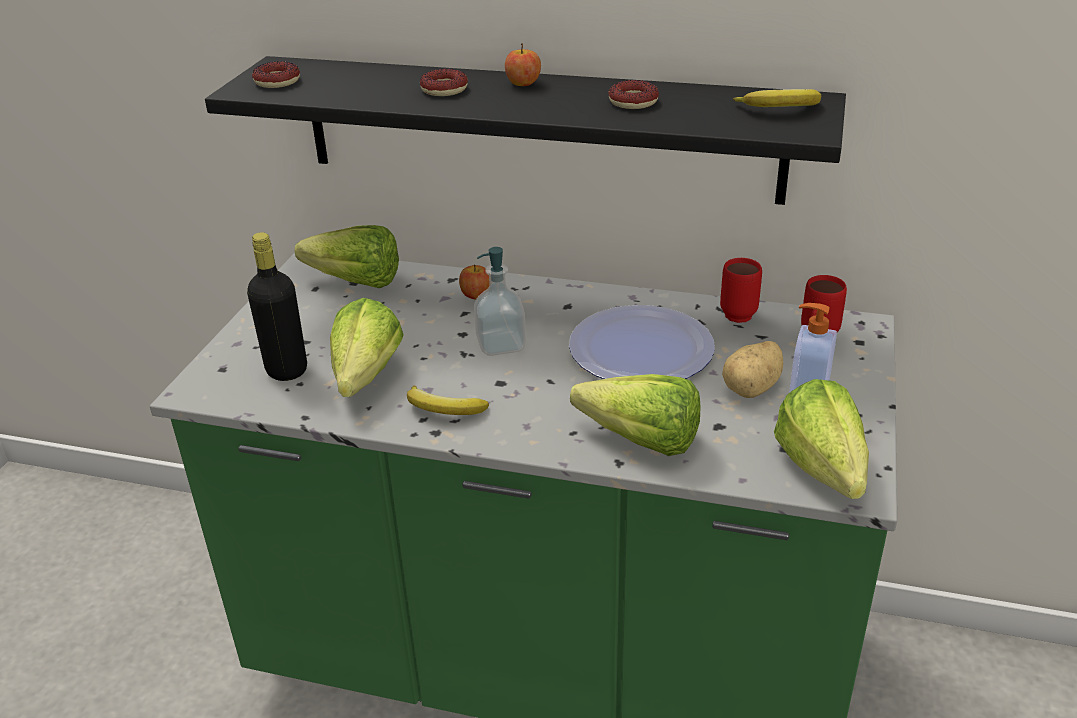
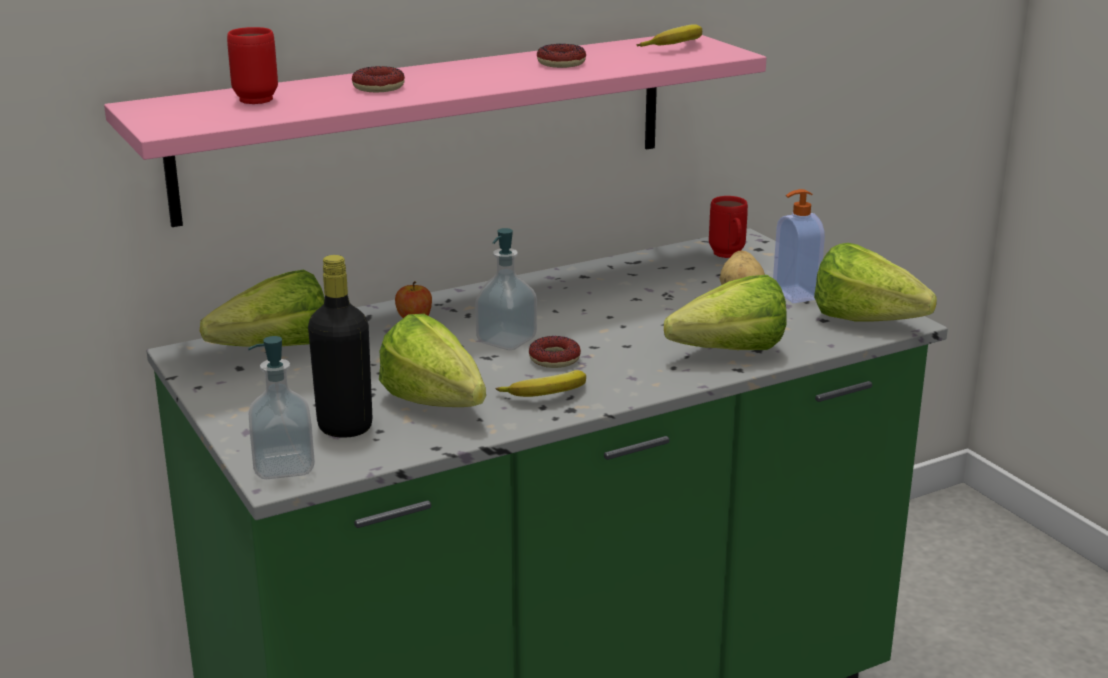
camera: 45 degrees left, 10 degrees down
black shelf [205,56,846,205] -> pink shelf [104,35,766,227]
donut [252,61,300,88] -> donut moved to [529,336,581,368]
apple [505,43,541,86] -> none
plate [569,305,715,379] -> none
red mug [720,258,762,323] -> red mug moved to [227,27,278,104]
none -> soap dispenser [248,336,315,479]

